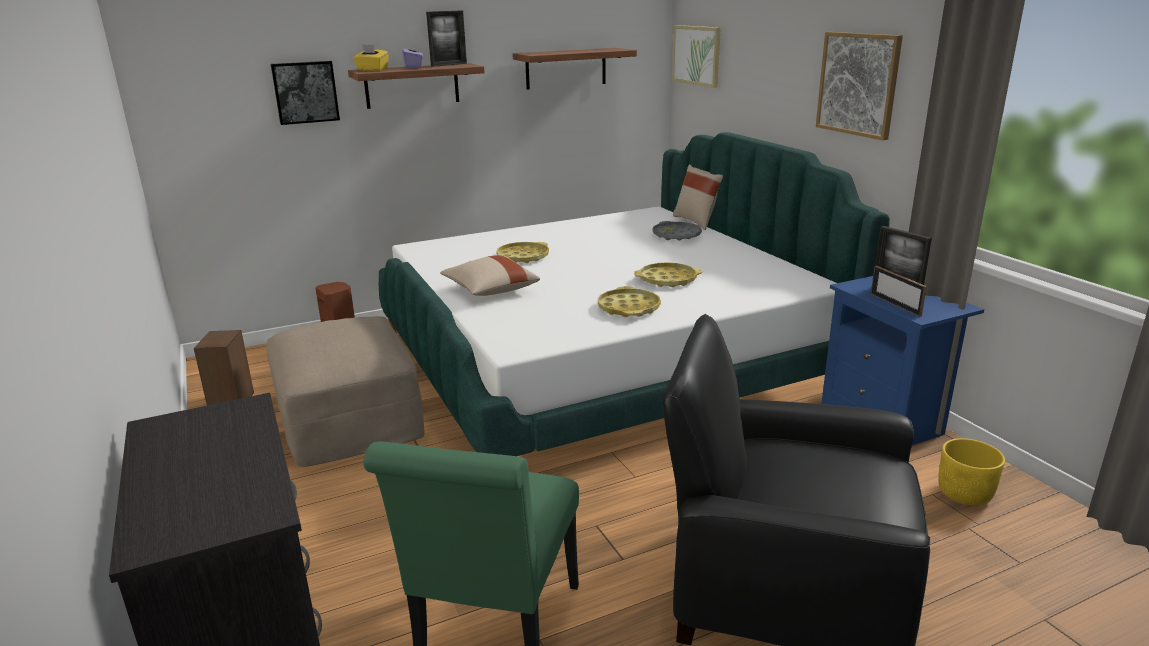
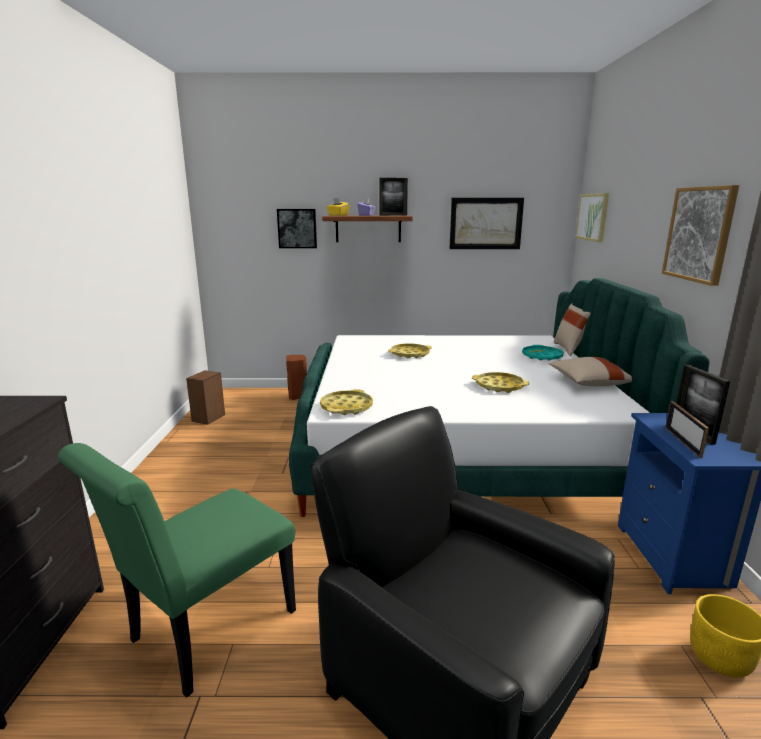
camera: 25 degrees right, 5 degrees down
beige ottoman [267,316,425,467] -> none
beige pillow [440,255,540,296] -> beige pillow moved to [549,357,632,386]
shelf [513,48,637,90] -> picture [449,198,524,249]
yellow tray [598,286,661,317] -> yellow tray moved to [320,389,373,415]
grey tray [653,221,702,241] -> turquoise tray [522,345,564,361]

